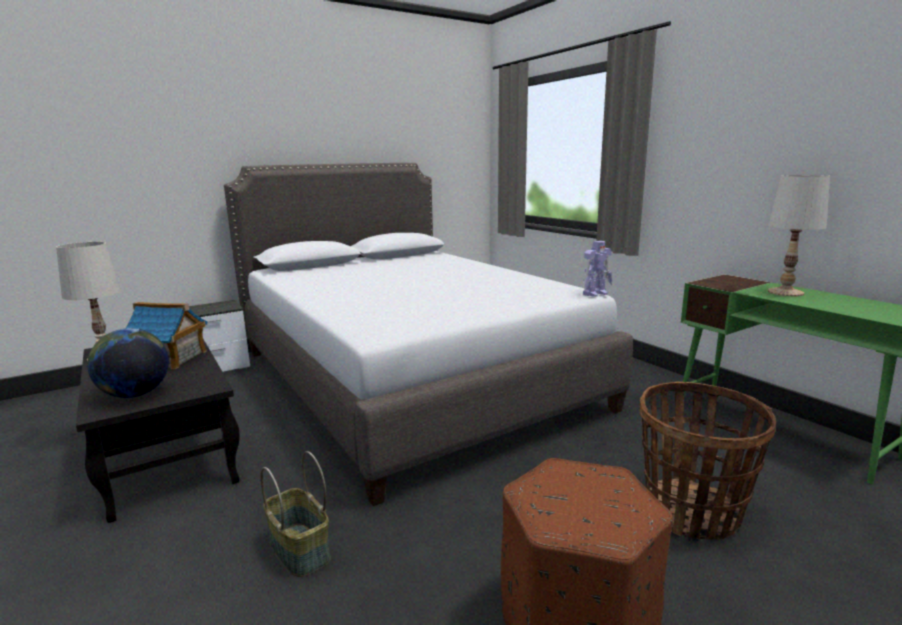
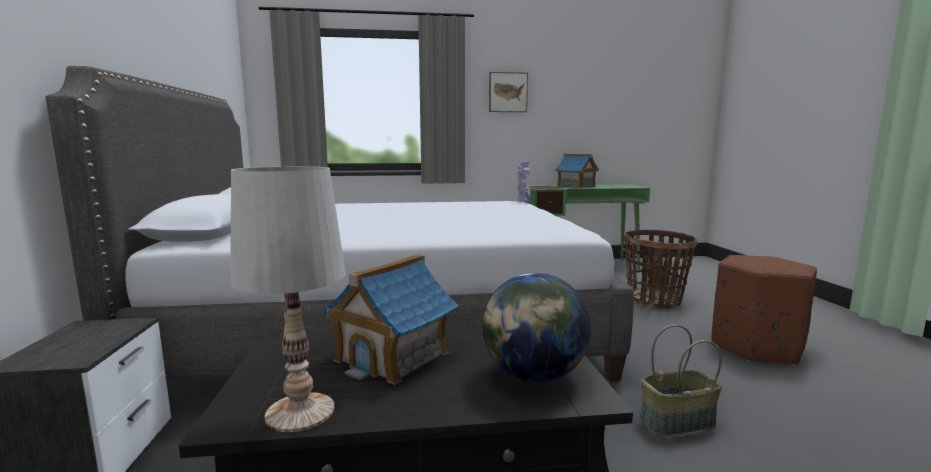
camera: 65 degrees left, 5 degrees down
white table lamp [768,175,830,296] -> toy house [555,154,599,188]
none -> picture [489,72,528,112]

